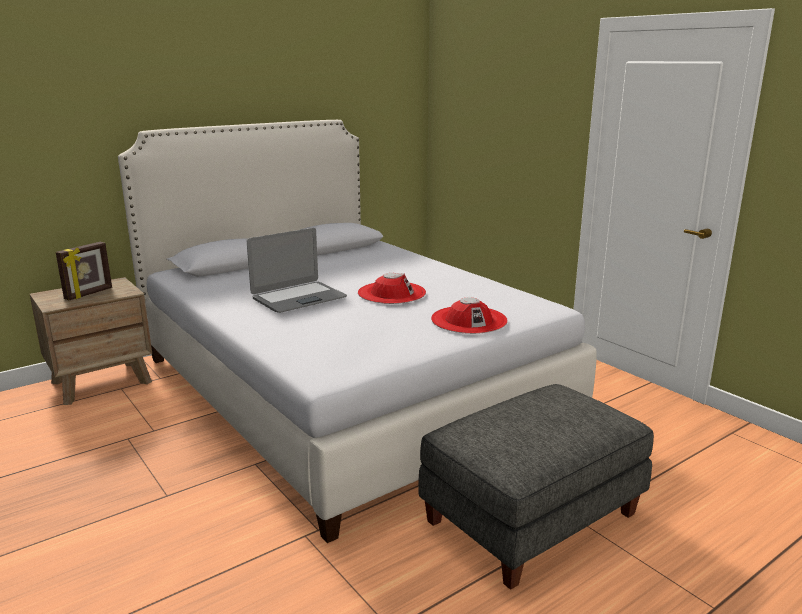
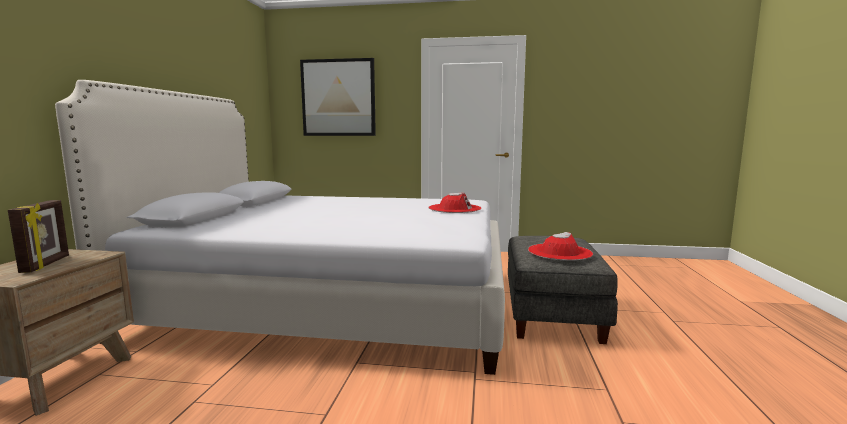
camera: 45 degrees left, 10 degrees down
laptop [247,228,347,313] -> none
red hat [358,273,426,304] -> red hat moved to [528,232,593,261]
none -> picture [300,58,376,136]

